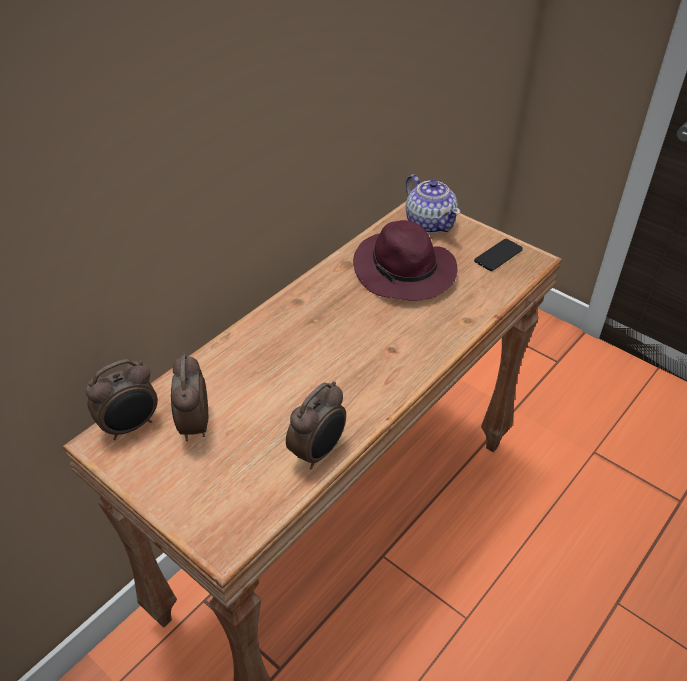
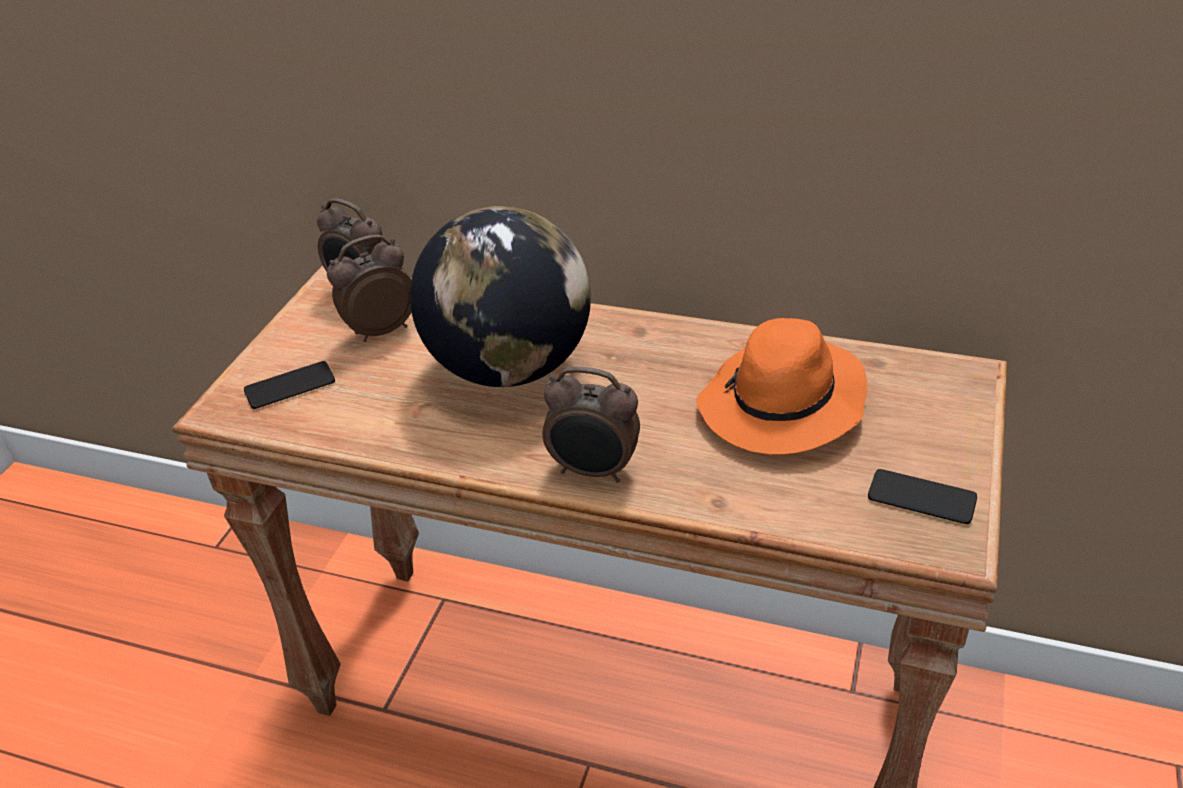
camera: 70 degrees right, 5 degrees down
alarm clock [286,381,346,469] -> alarm clock moved to [542,366,640,482]
purple hat [353,220,457,301] -> orange hat [696,318,867,455]
teapot [406,174,461,234] -> none
none -> phone [244,361,335,409]
none -> globe [410,206,591,387]

